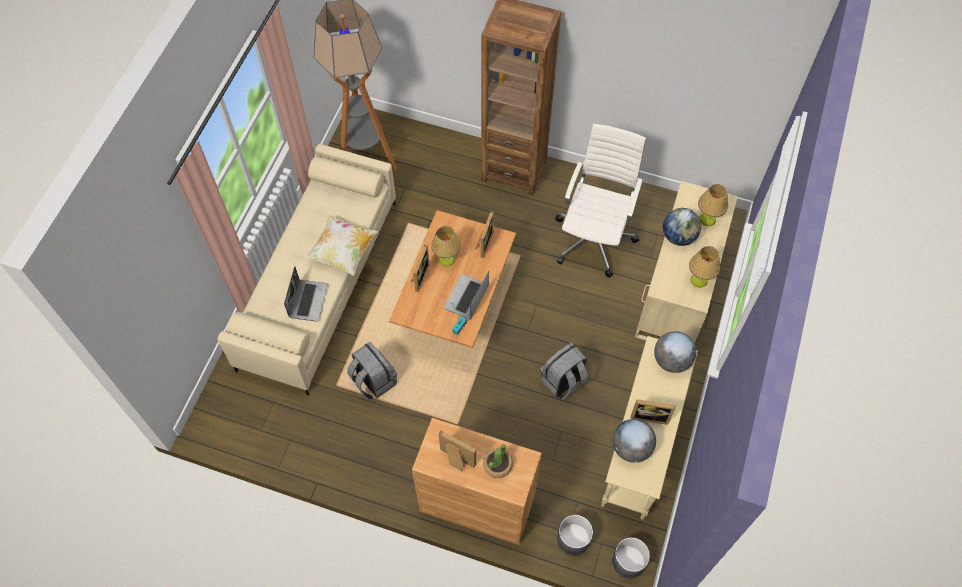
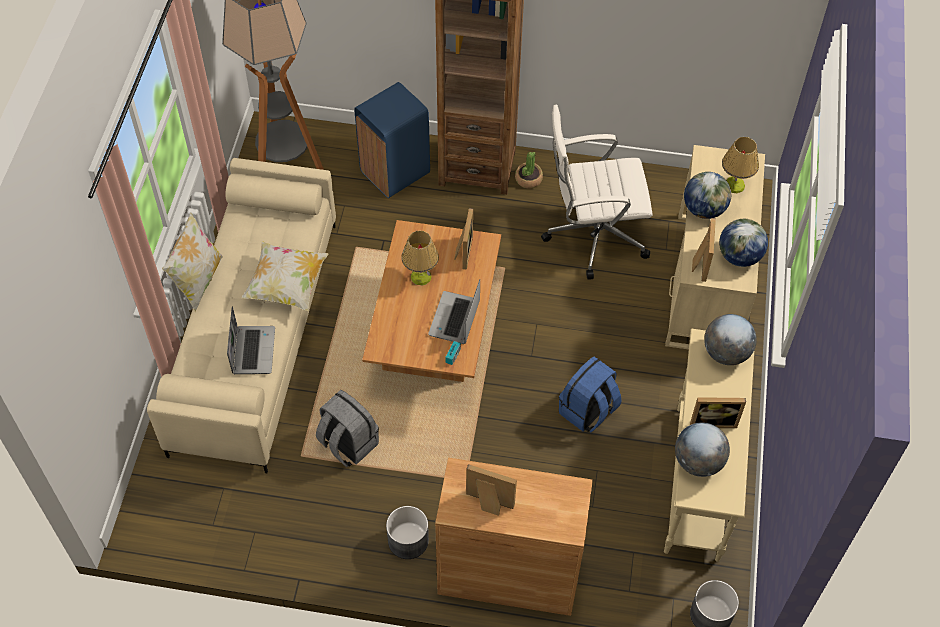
camera: 10 degrees left, 5 degrees down
picture frame [410,245,430,292] -> picture frame moved to [692,218,716,282]
potted plant [483,444,513,478] -> potted plant moved to [515,152,543,189]
grey backpack [541,343,589,400] -> blue backpack [559,357,621,432]
white office chair [555,124,646,278] -> white office chair turned 105 degrees counterclockwise [541,105,652,280]
grey planter [557,515,593,556] -> grey planter moved to [386,506,429,559]
table lamp [689,246,720,288] -> globe [719,219,768,267]
none -> pillow [162,212,223,312]
none -> blue trash can [354,82,430,198]

